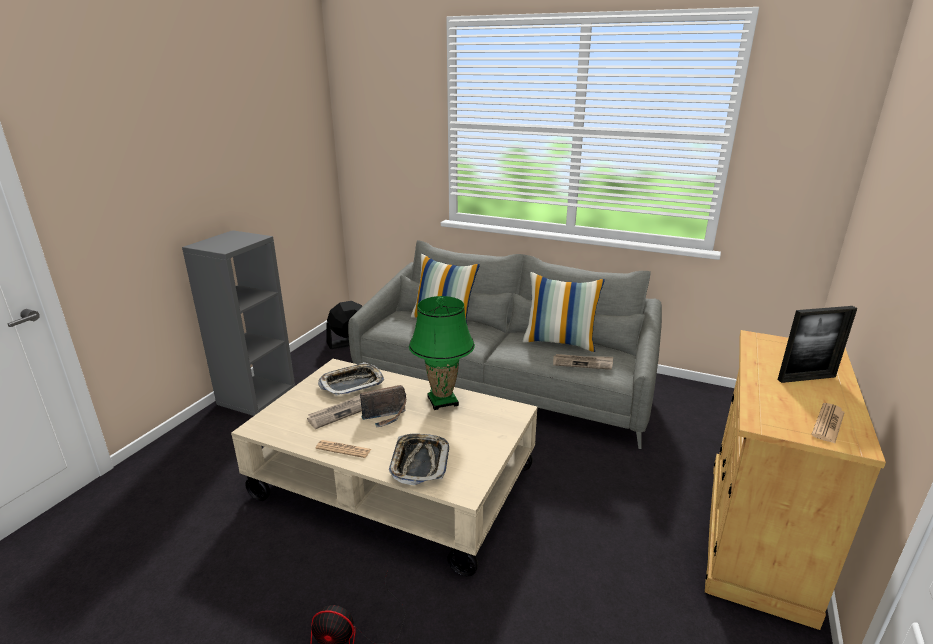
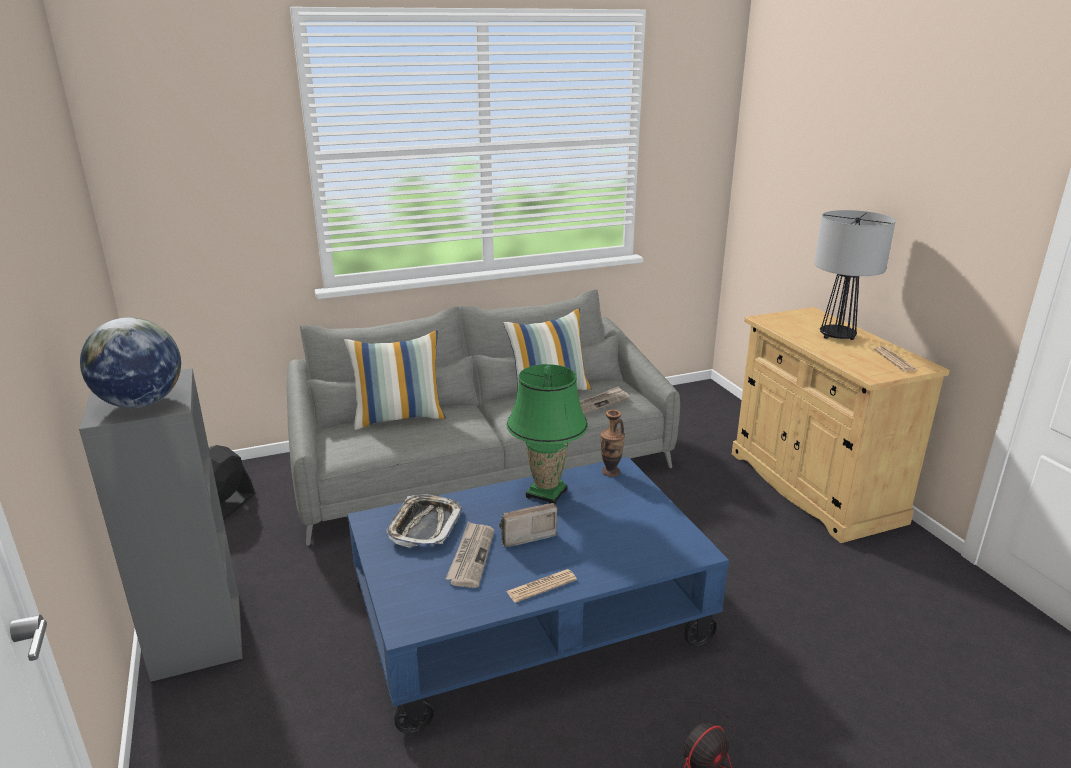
camera: 45 degrees left, 0 degrees up
beige coffee table [231,359,538,576] -> blue coffee table [347,457,729,733]
radio [360,385,406,427] -> radio turned 135 degrees counterclockwise [499,503,558,547]
tray [389,433,449,485] -> none
picture frame [778,306,857,383] -> table lamp [814,210,896,340]
none -> globe [80,317,181,408]
none -> vase [600,410,625,477]

